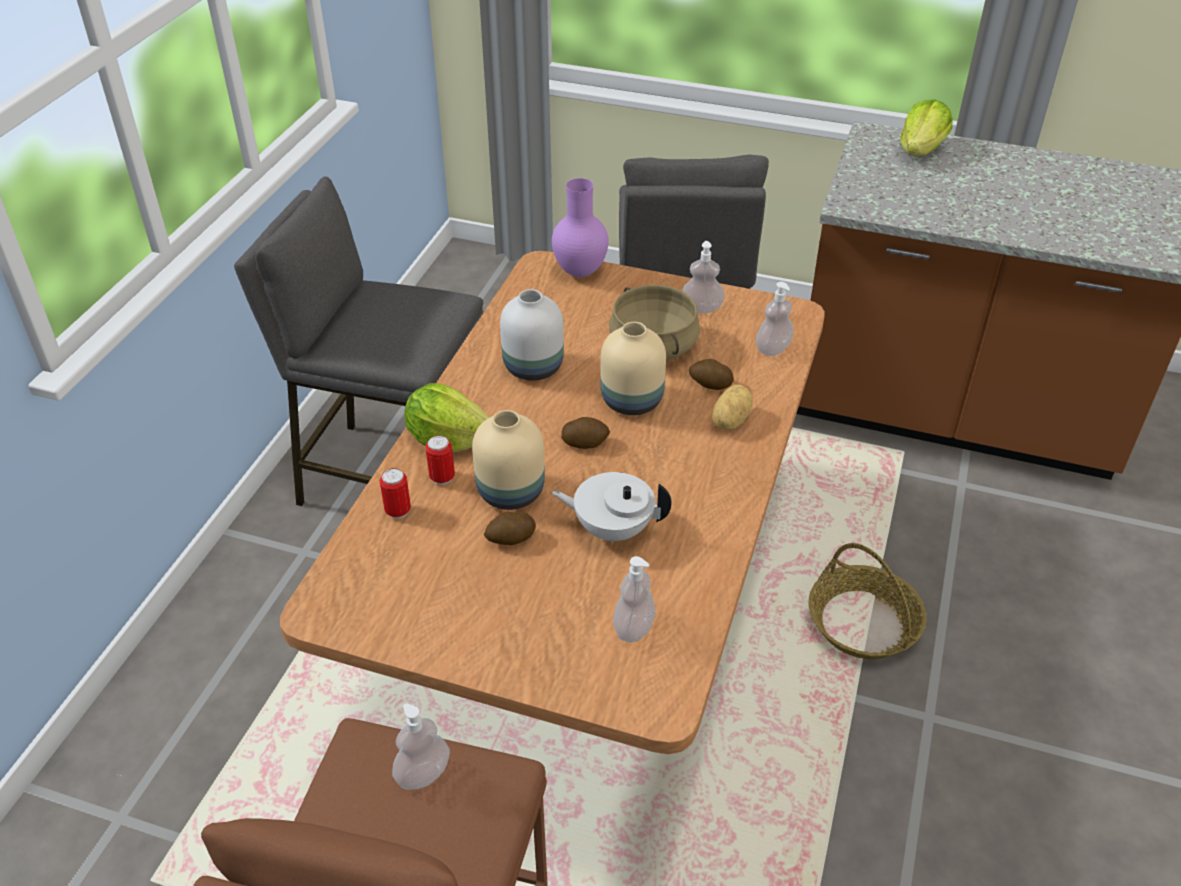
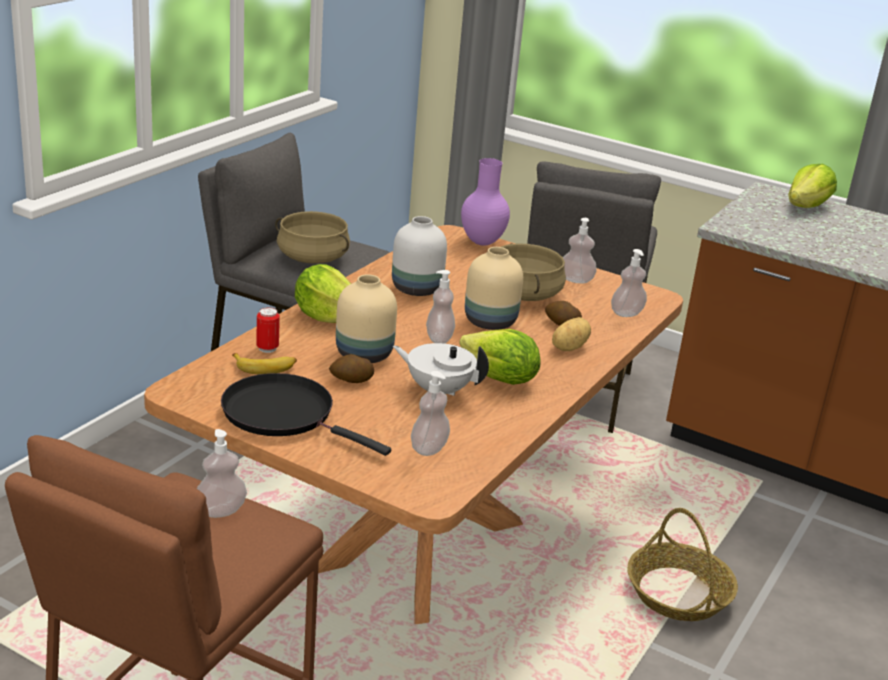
camera: 10 degrees right, 15 degrees down
can [425,435,455,485] -> none
potato [561,417,610,449] -> soap dispenser [426,270,455,344]
none -> black frying pan [221,373,391,456]
none -> banana [232,353,297,374]
none -> beige cooking pot [275,211,350,264]
none -> lettuce [459,329,541,385]

